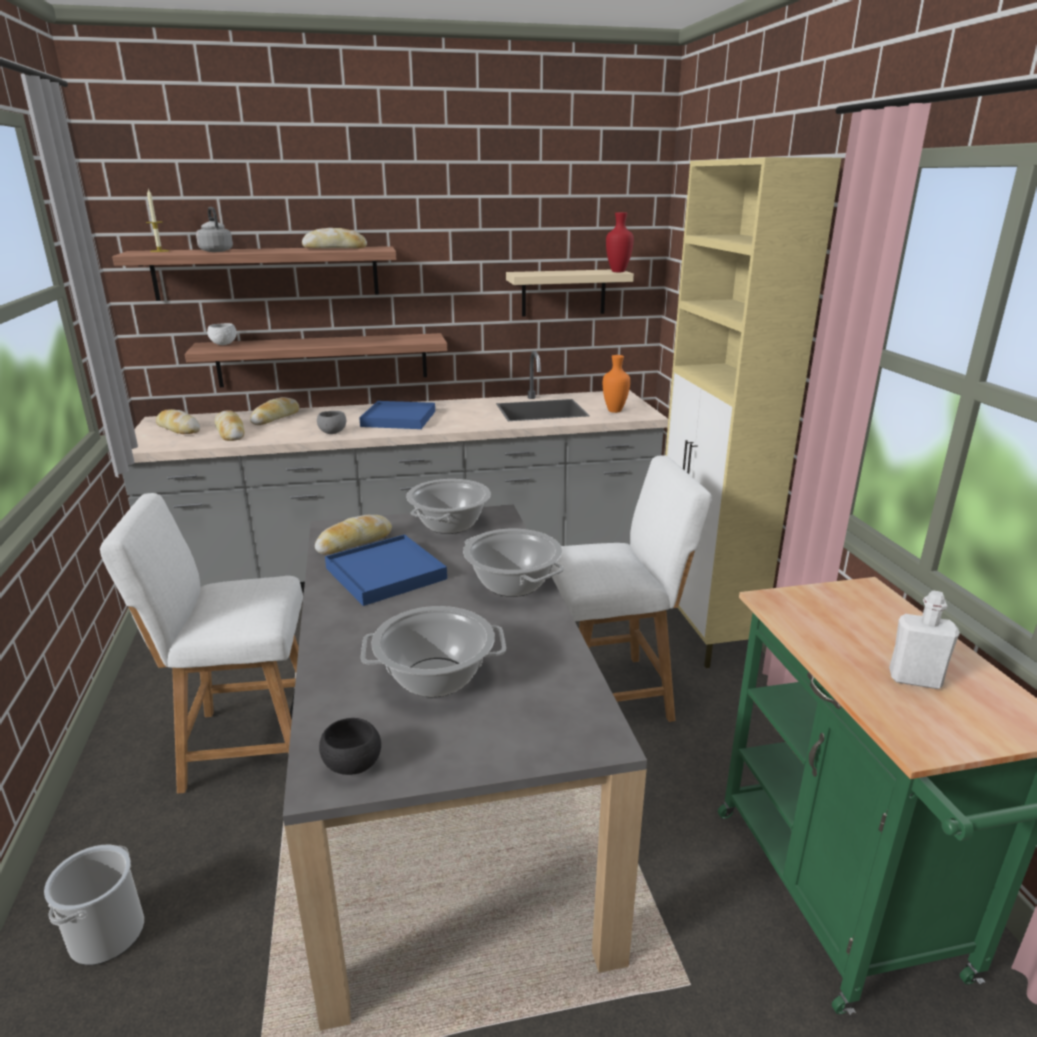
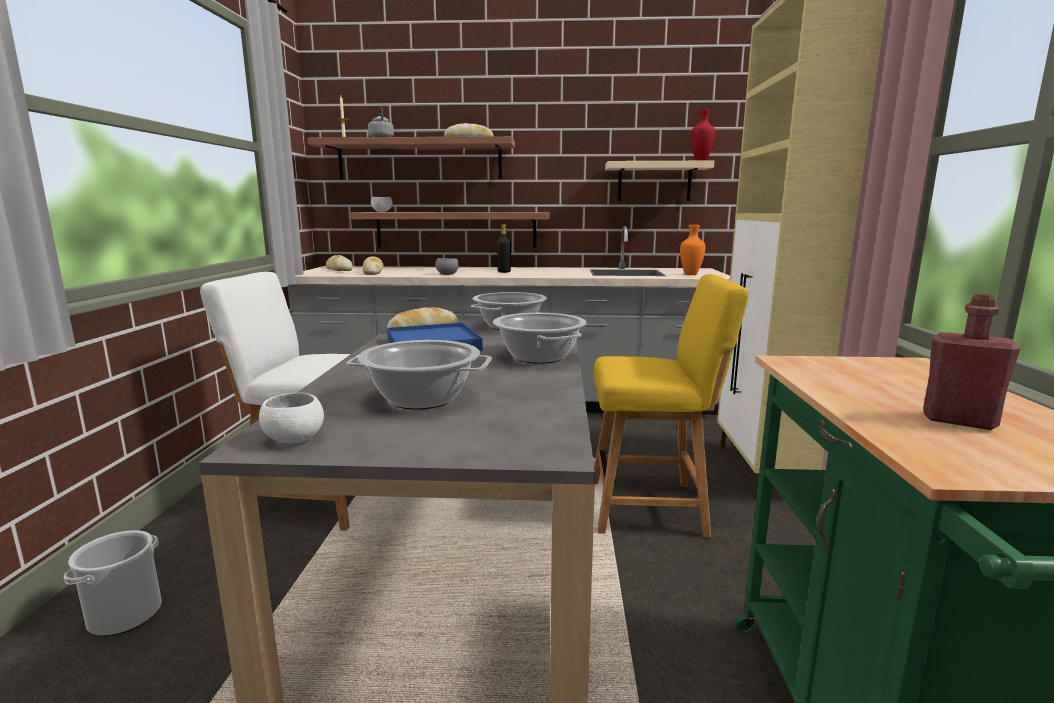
camera: 15 degrees right, 10 degrees down
bread [250,397,299,425] -> none
black bowl [319,718,381,775] -> white bowl [259,393,324,443]
blue tray [359,401,435,429] -> black bottle [497,224,511,273]
white chair [550,455,712,722] -> yellow chair [594,274,748,538]
white bottle [889,591,960,689] -> red bottle [923,293,1021,430]

